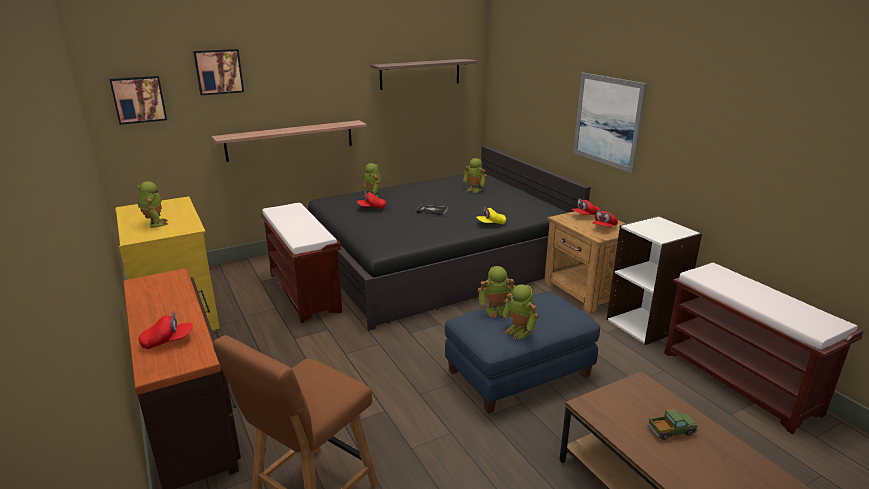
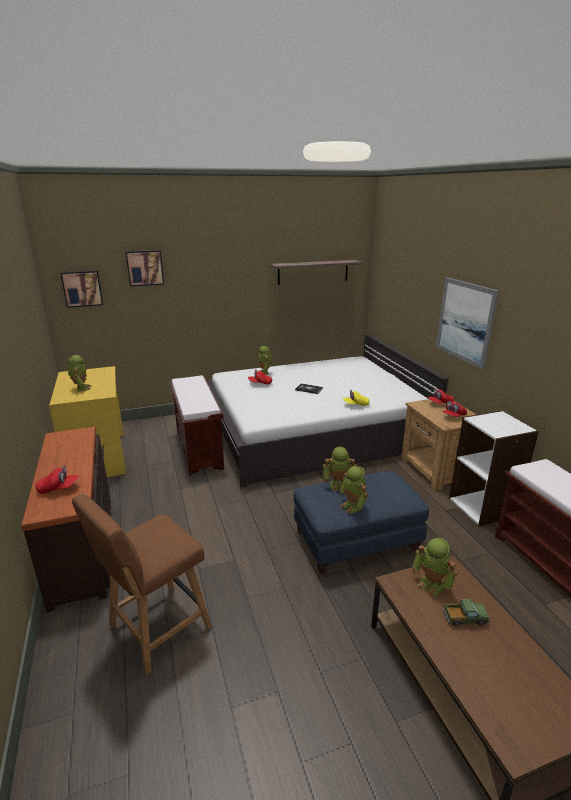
camera: 10 degrees right, 0 degrees up
shelf [212,120,367,162] -> none
black bed [308,146,591,331] -> white bed [207,334,449,488]
toy robot [463,158,487,193] -> toy robot moved to [412,538,458,597]

